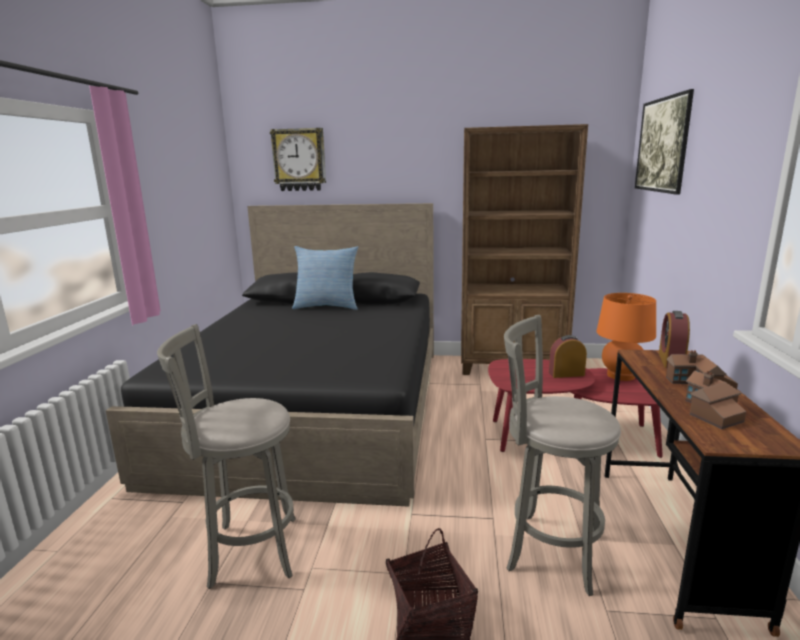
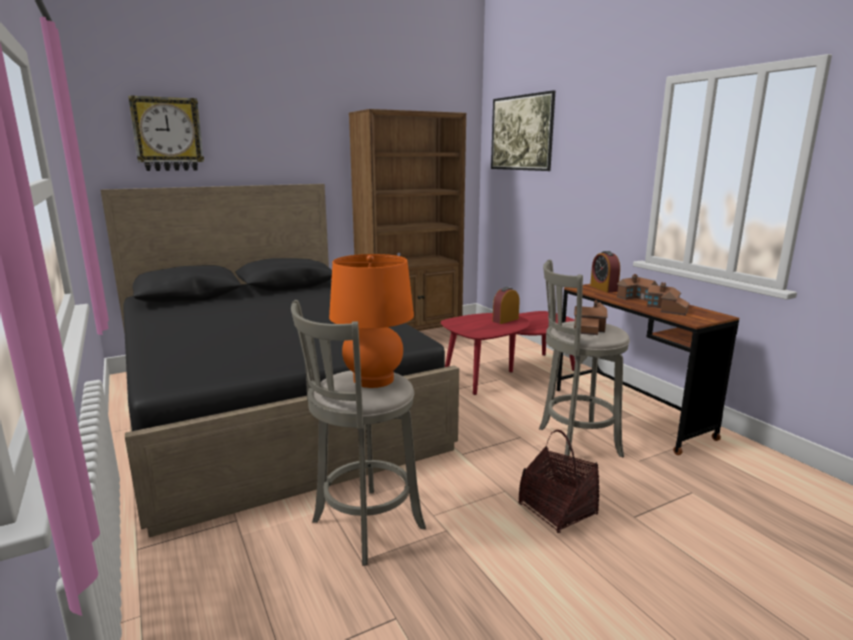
camera: 35 degrees left, 0 degrees up
pillow [292,246,358,310] -> none
orange table lamp [597,293,656,381] -> orange table lamp moved to [329,254,414,388]
none -> toy house [574,300,608,335]

